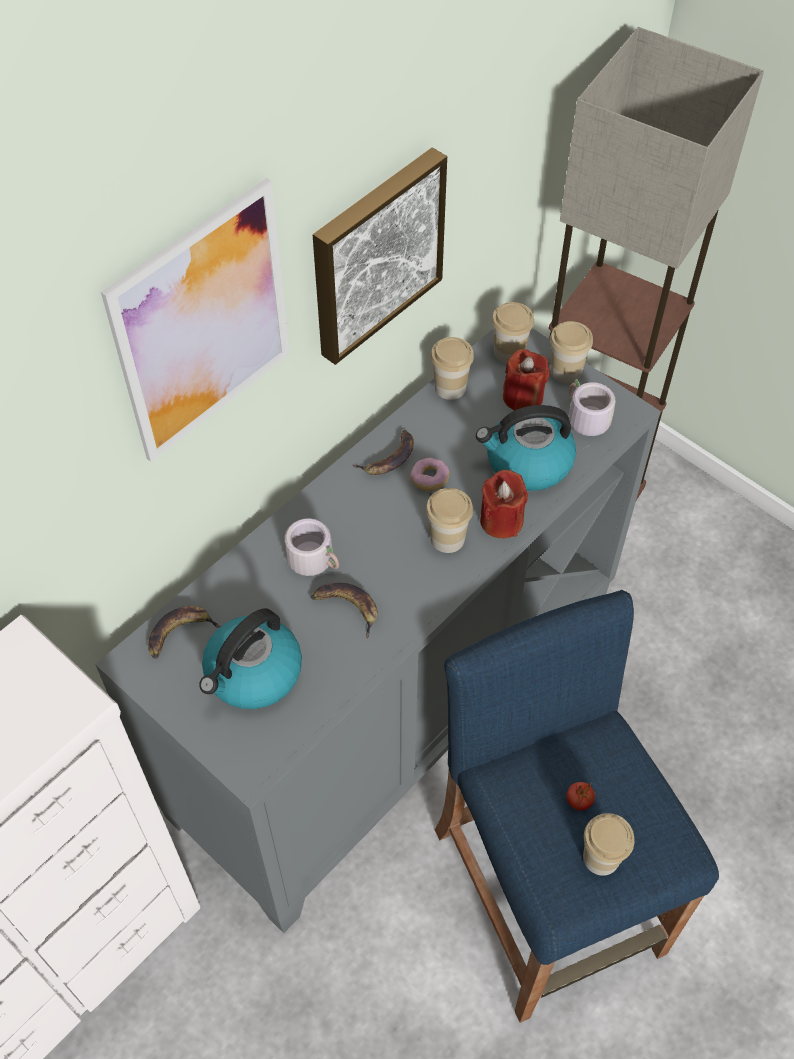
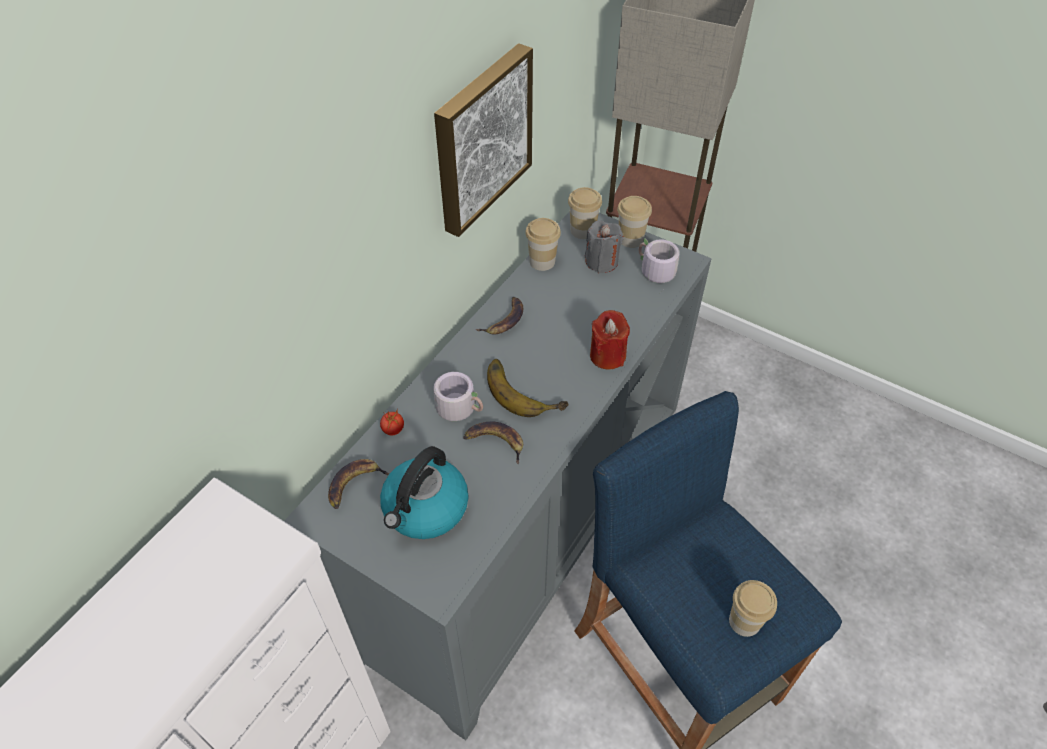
camera: 10 degrees left, 5 degrees down
picture [101,178,290,462] -> none
donut [410,458,449,491] -> none
cup [426,488,473,553] -> none
kettle [476,405,576,491] -> none
red candle [503,349,550,411] -> grey candle [585,221,623,273]
tomato [567,782,595,811] -> tomato moved to [380,408,404,436]
none -> banana [487,359,569,417]

